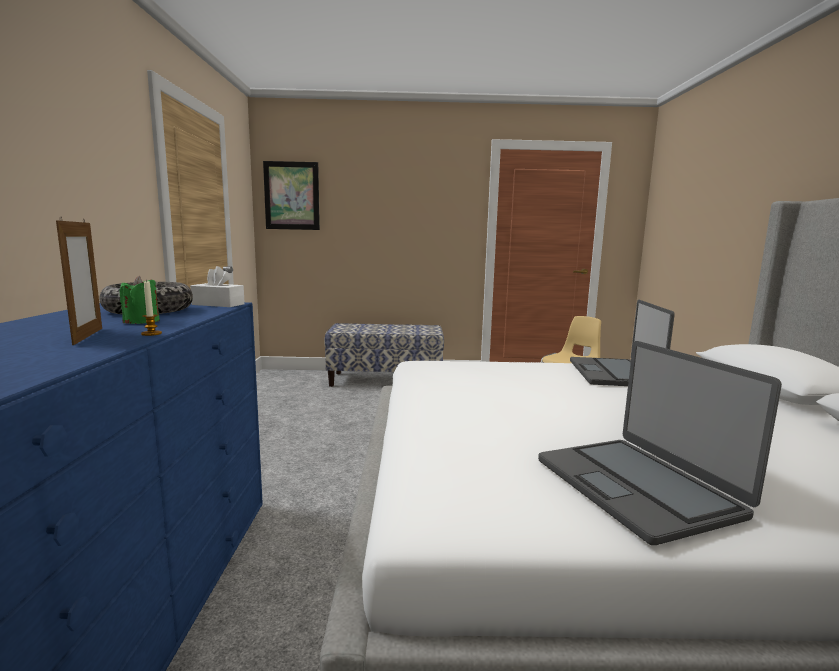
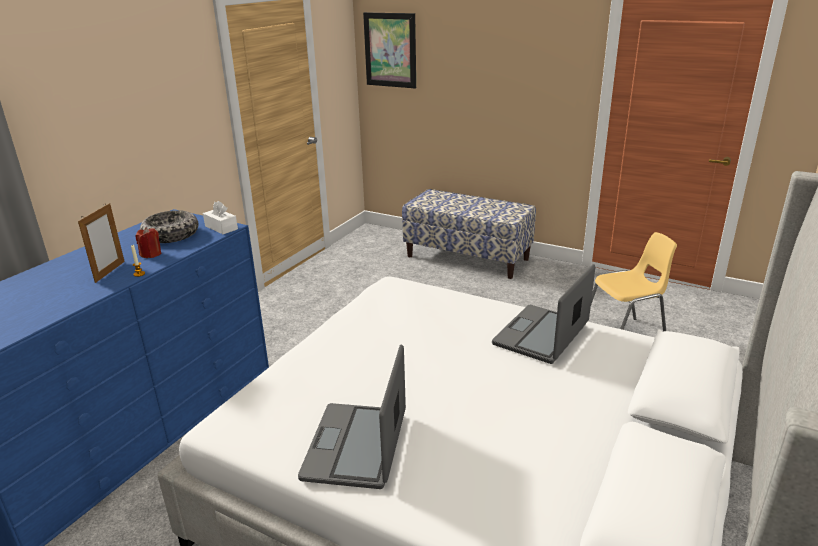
camera: 30 degrees right, 15 degrees up
green candle [120,276,160,324] -> red candle [135,227,161,258]

